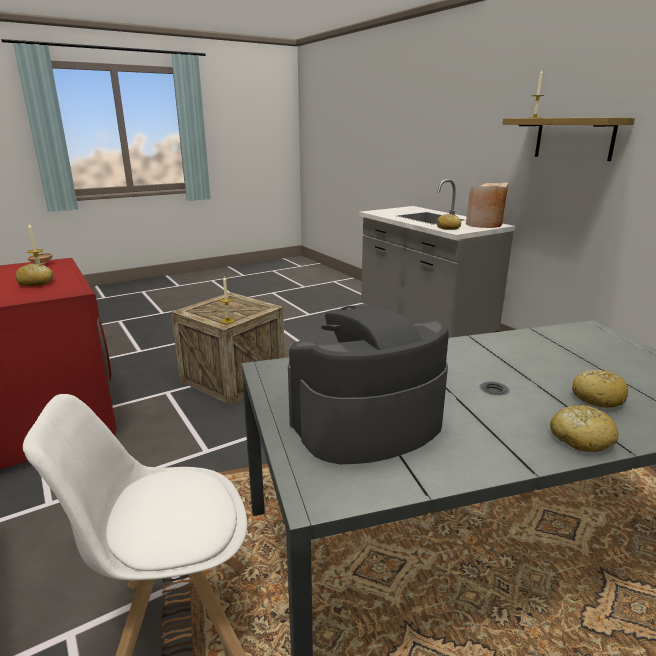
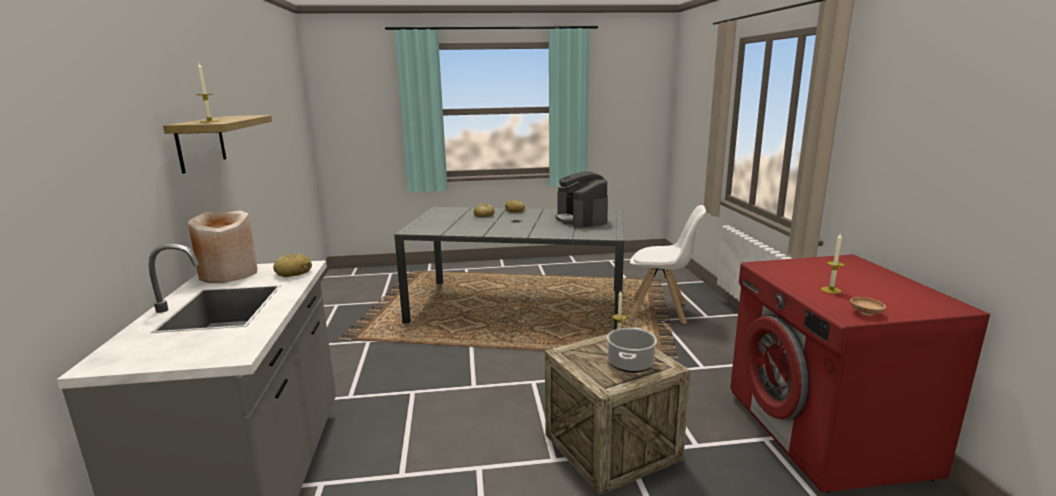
camera: 155 degrees left, 5 degrees down
bread [15,263,53,287] -> none
coffee machine [288,305,449,465] -> coffee machine turned 75 degrees clockwise [555,171,608,227]
none -> cooking pot [607,328,657,373]

